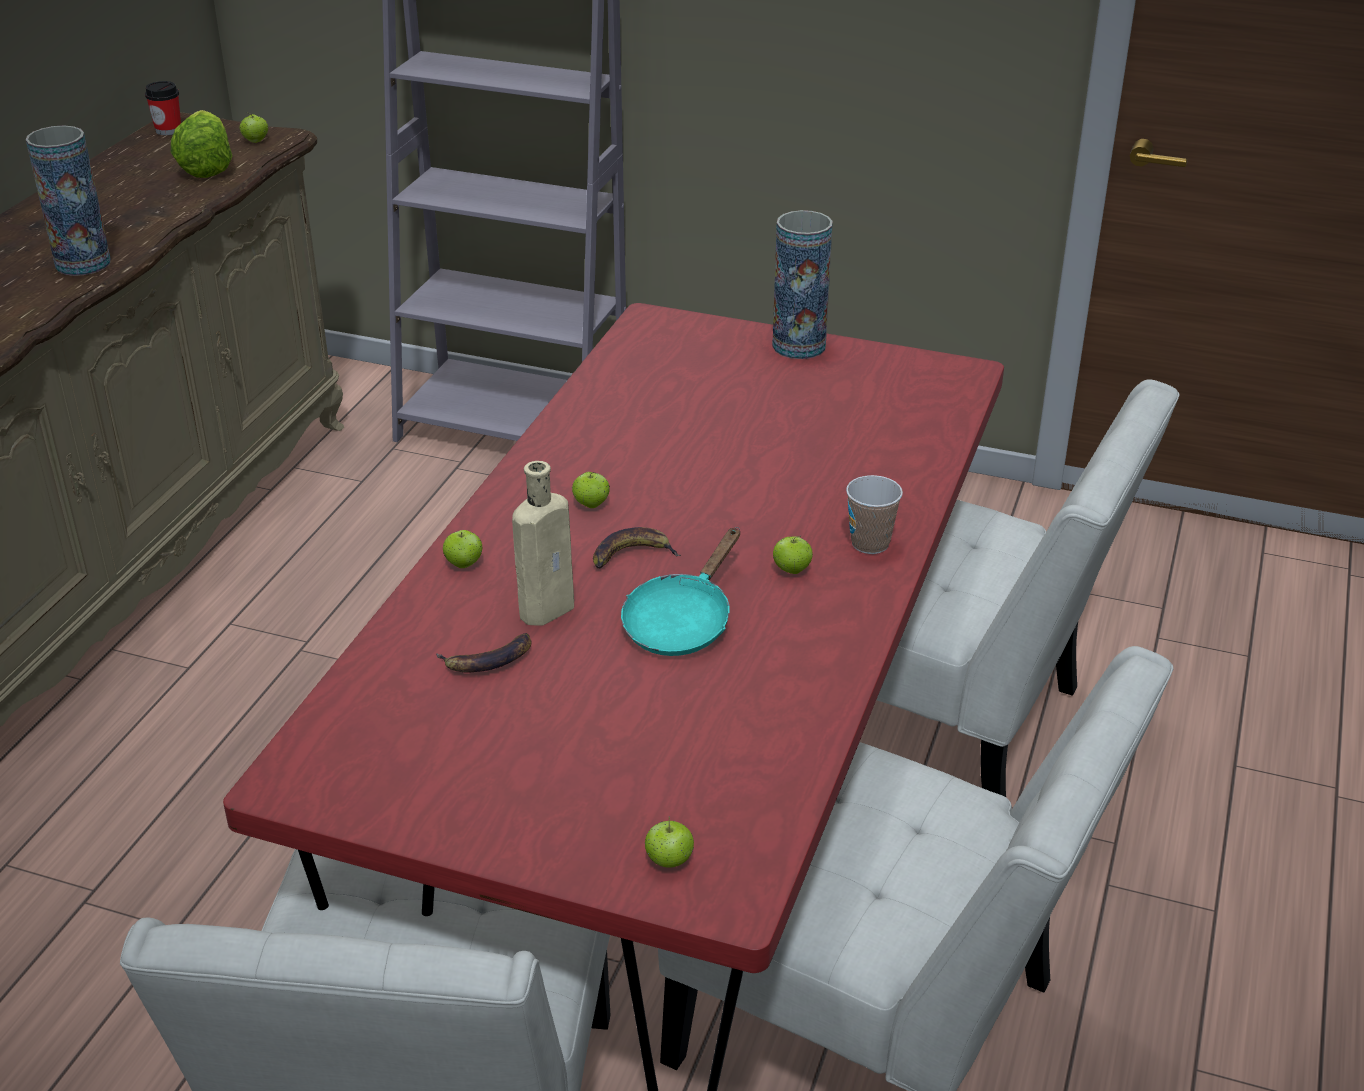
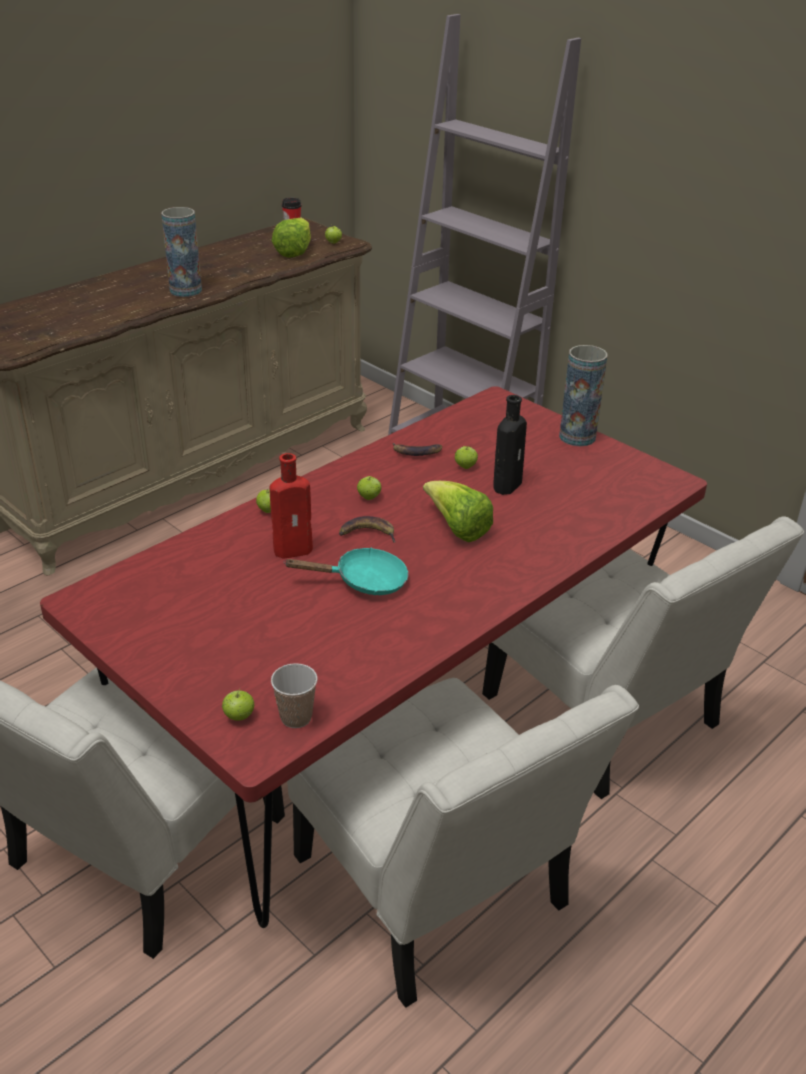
camera: 25 degrees right, 0 degrees up
banana [436,633,532,672] -> banana moved to [393,443,442,456]
beige bottle [512,461,574,626] -> red bottle [269,453,313,559]
turquoise frying pan [621,527,740,656] -> turquoise frying pan turned 150 degrees counterclockwise [285,547,408,595]
apple [773,536,813,574] -> apple moved to [454,446,478,469]
cup [846,475,903,554] -> cup moved to [271,663,318,728]
none -> lettuce [423,481,493,542]
none -> black bottle [493,395,527,495]

